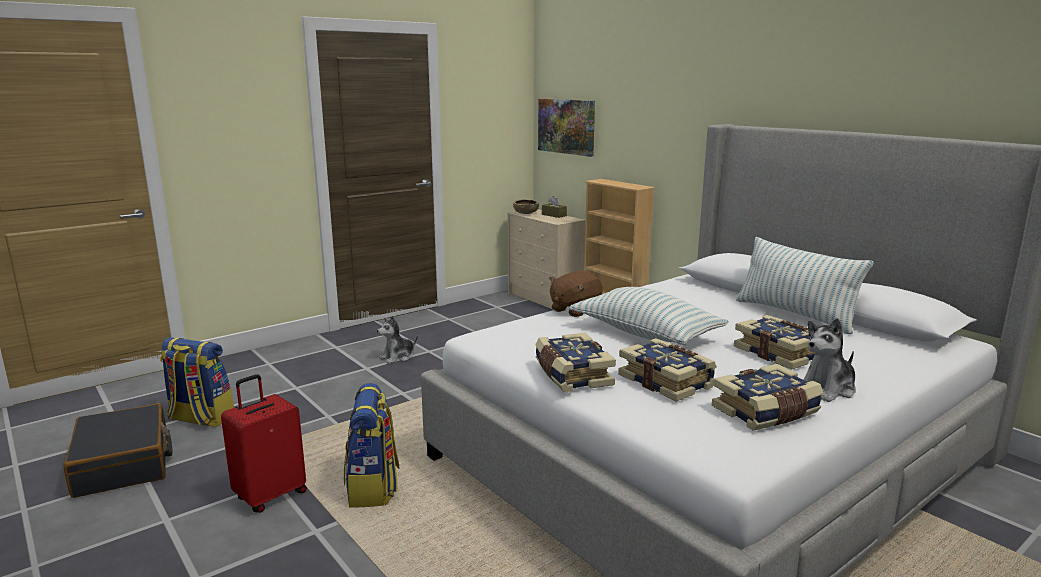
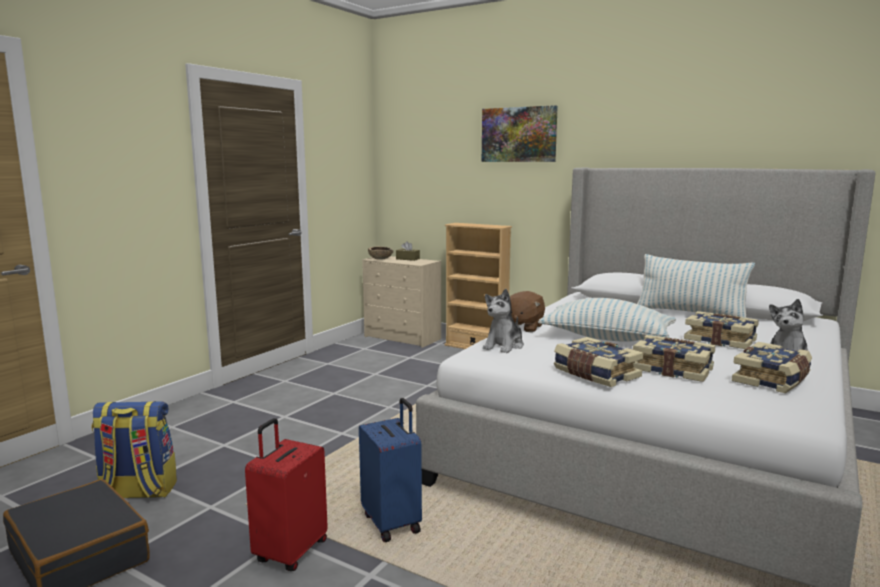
camera: 20 degrees left, 5 degrees down
backpack [344,383,400,507] -> blue suitcase [359,398,422,542]
plush toy [377,316,418,364] -> plush toy moved to [483,289,524,353]
picture [538,99,595,157] -> picture moved to [482,105,558,162]

